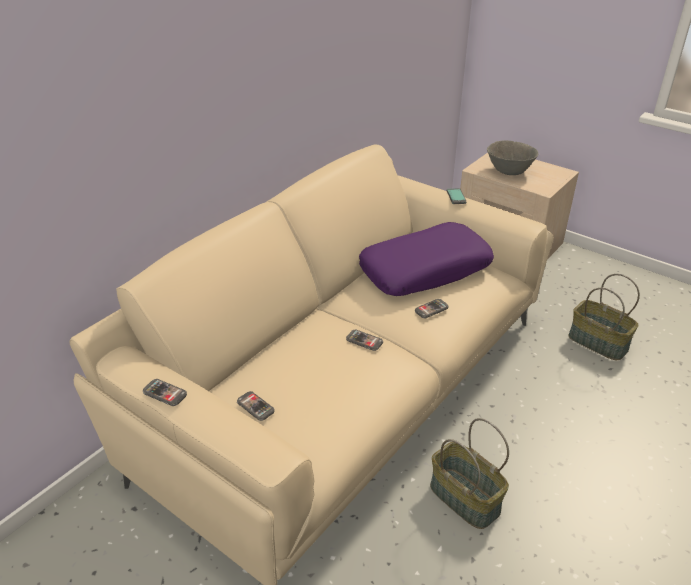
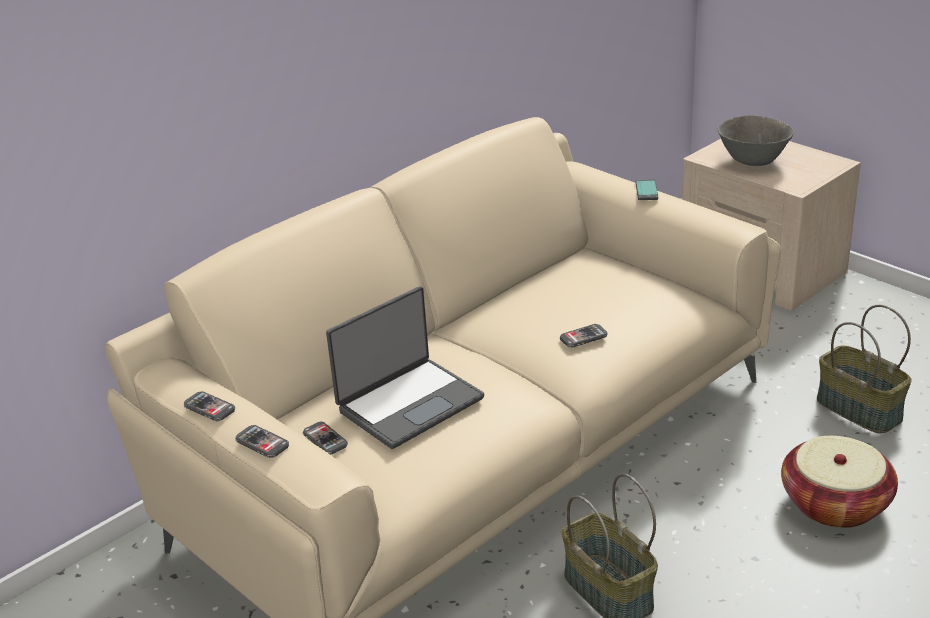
camera: 10 degrees right, 5 degrees down
phone [346,329,383,351] -> phone moved to [235,425,289,458]
purple pillow [359,222,494,296] -> none
none -> laptop [326,286,484,449]
none -> basket [781,436,898,528]

